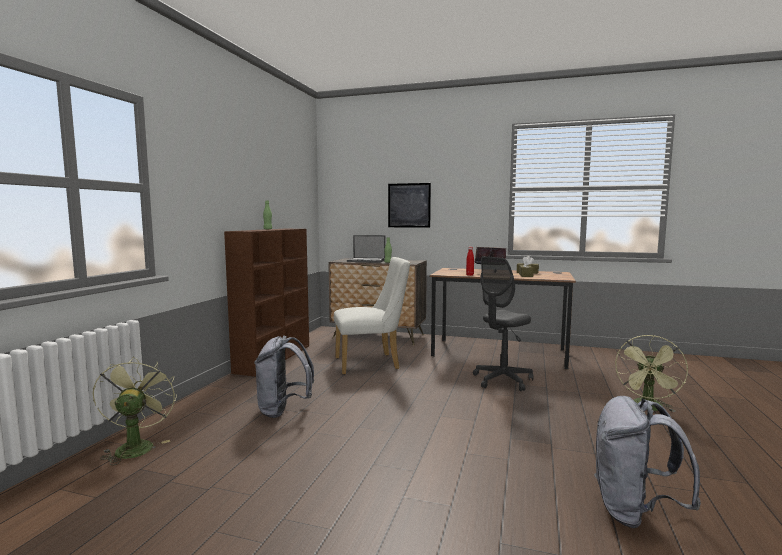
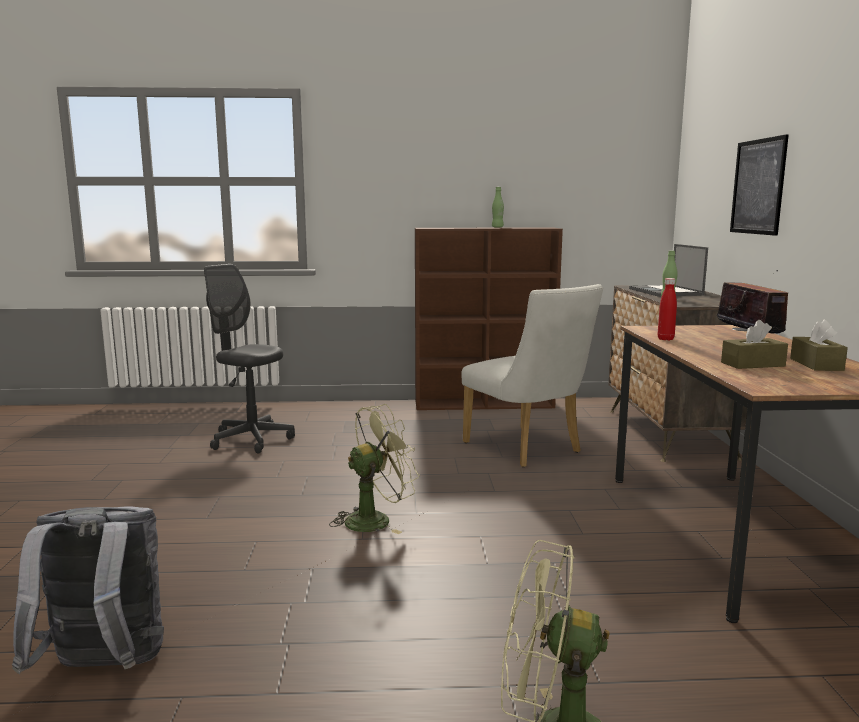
camera: 70 degrees right, 5 degrees up
green fan [93,357,177,465] -> green fan moved to [329,404,419,534]
grey backpack [254,335,314,418] -> none
grey office chair [473,256,534,391] -> grey office chair moved to [204,264,295,453]

